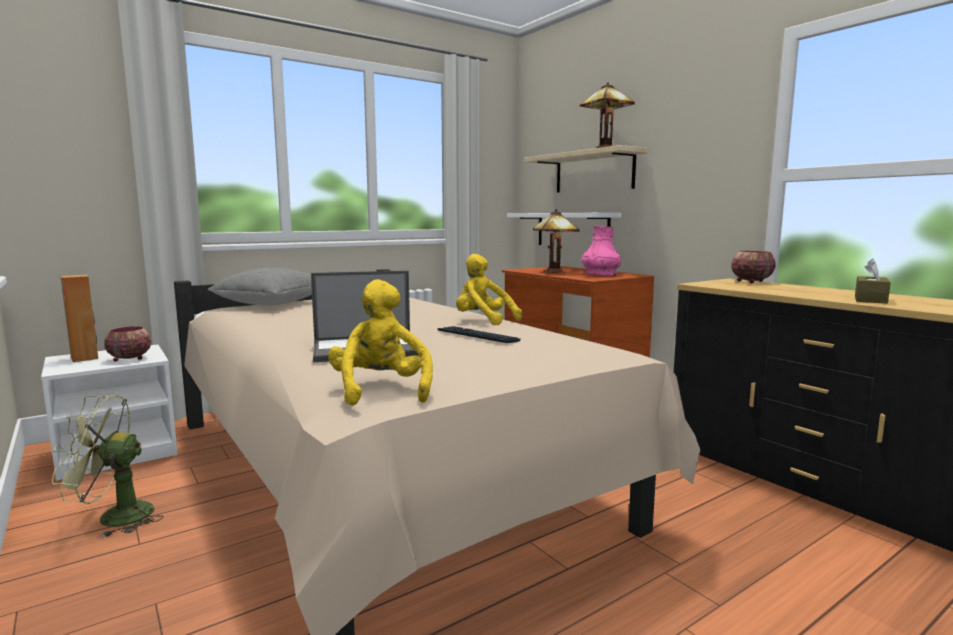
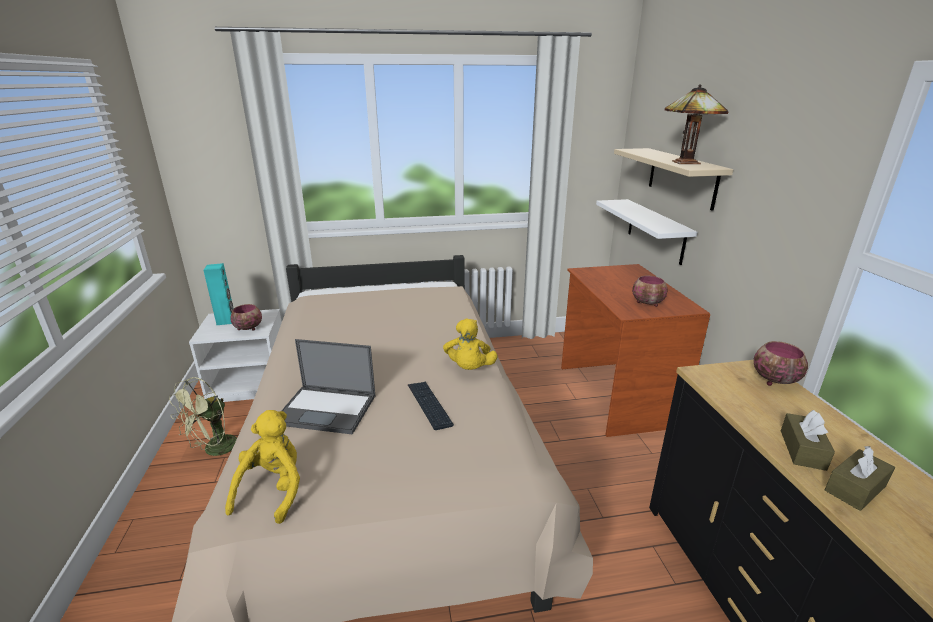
camera: 25 degrees right, 15 degrees up
green fan [52,395,163,538] -> green fan turned 75 degrees counterclockwise [169,377,237,456]
brown speaker [60,275,98,362] -> turquoise speaker [203,263,234,325]
grey pillow [208,267,312,306] -> none
yellow plush toy [456,254,522,325] -> yellow plush toy turned 150 degrees counterclockwise [443,319,498,370]
table lamp [533,209,580,273] -> none
pink vase [581,226,621,276] -> bowl [632,276,668,307]
none -> brown tissue box [781,410,835,471]

